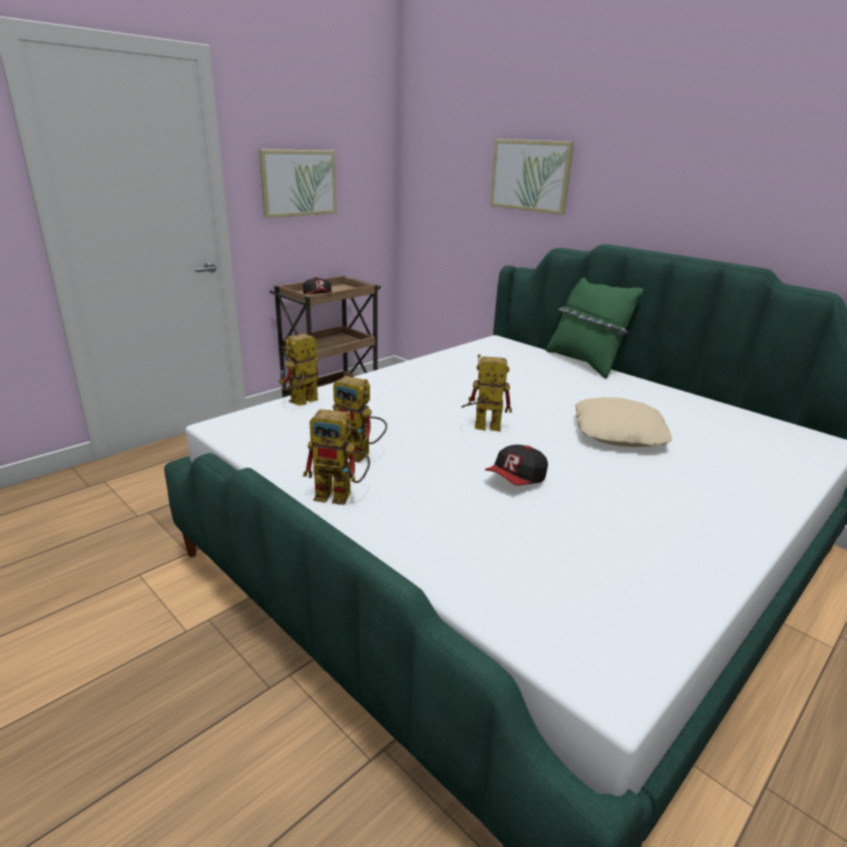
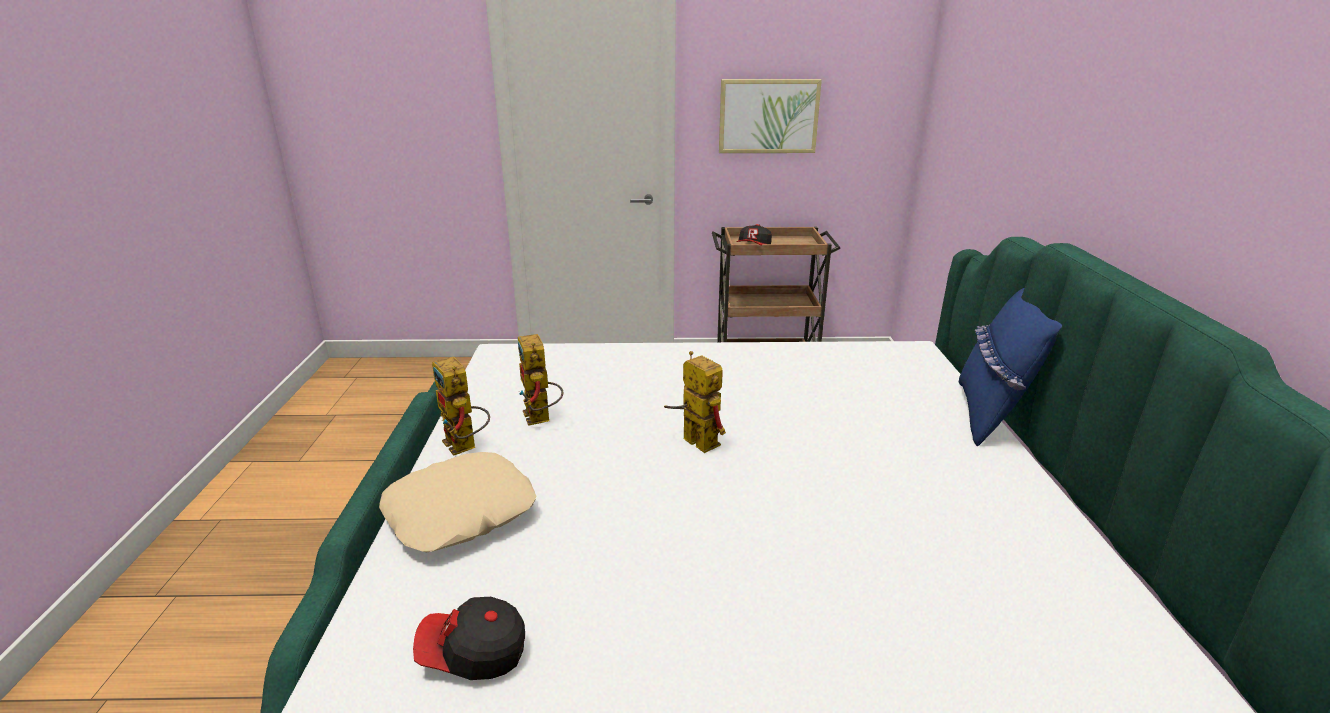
camera: 45 degrees right, 0 degrees up
toy robot [279,334,319,406] -> none
cap [485,445,548,486] -> cap moved to [413,597,525,680]
picture [490,139,574,215] -> none
green pillow [546,277,643,379] -> blue pillow [959,288,1062,446]
beige pillow [575,397,672,447] -> beige pillow moved to [379,452,536,552]

